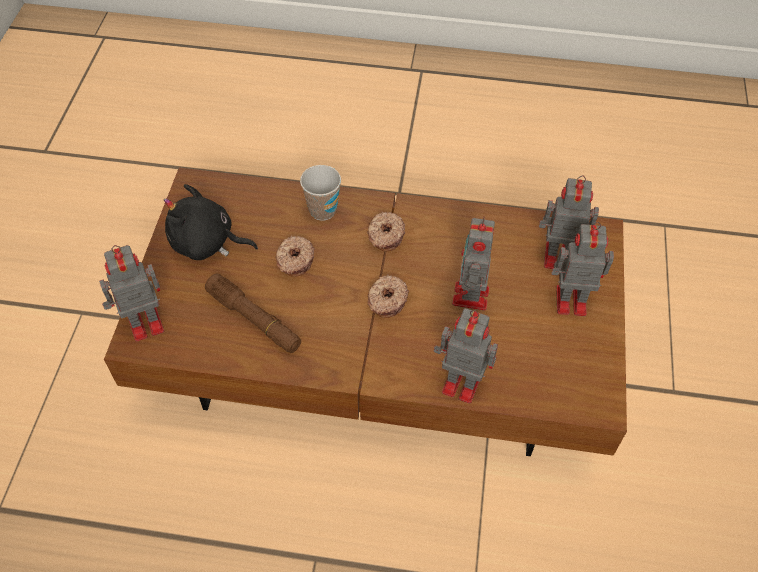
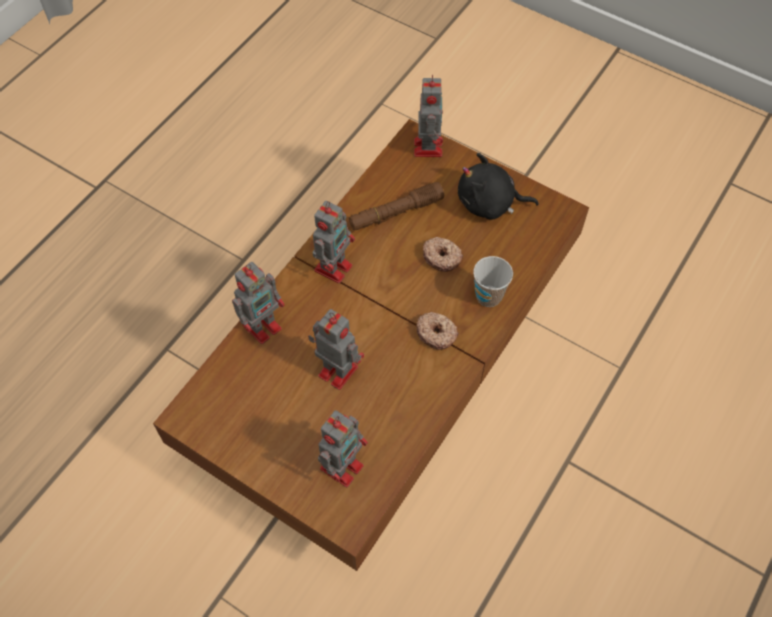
camera: 115 degrees right, 5 degrees up
black plush toy [164,184,258,260] -> black plush toy turned 120 degrees counterclockwise [458,153,539,219]
donut [367,274,409,318] -> none
toy robot [551,222,614,316] -> toy robot moved to [313,201,355,283]

